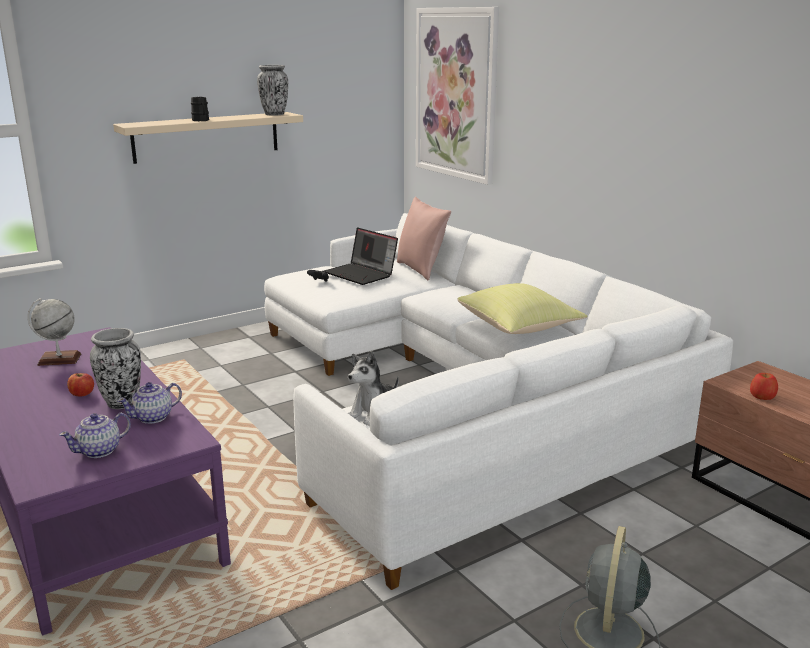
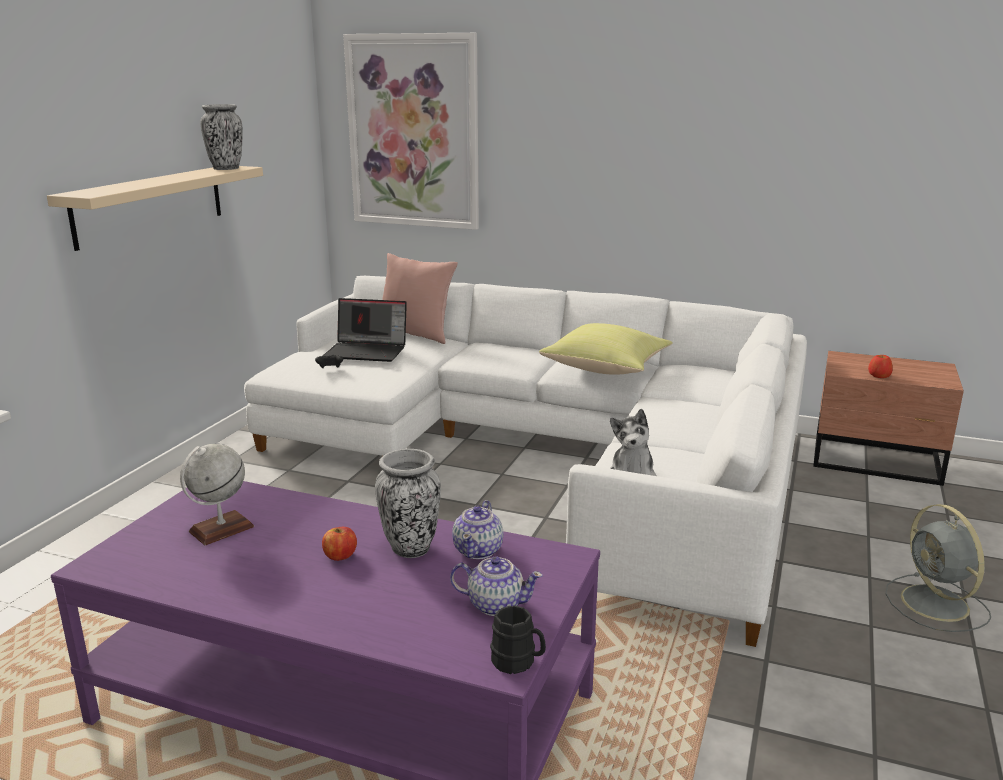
camera: 35 degrees left, 0 degrees up
teapot [59,413,131,458] -> teapot turned 90 degrees counterclockwise [450,556,543,616]
black mug [191,97,209,121] -> black mug moved to [490,605,546,674]

